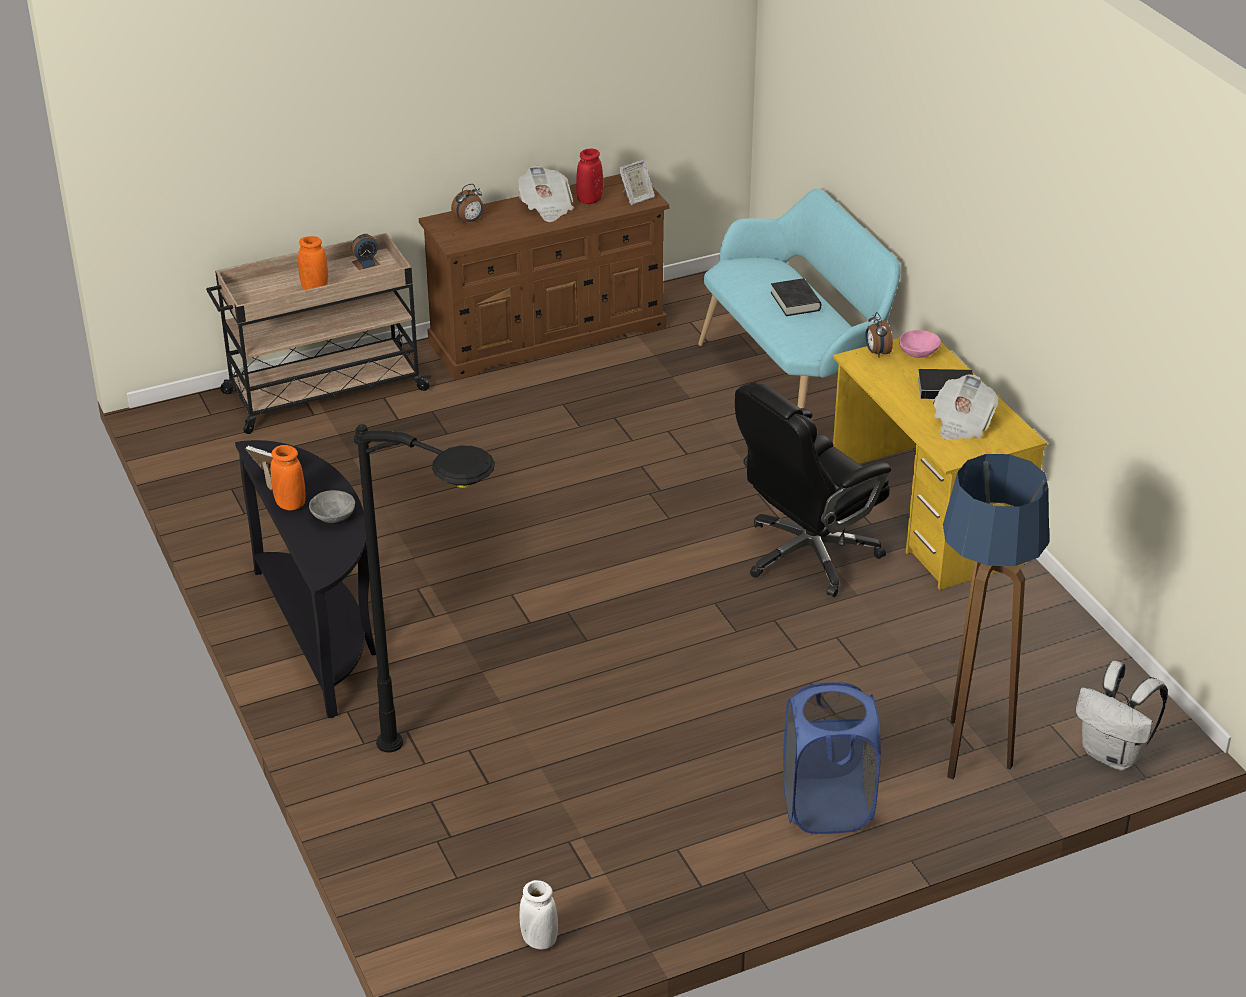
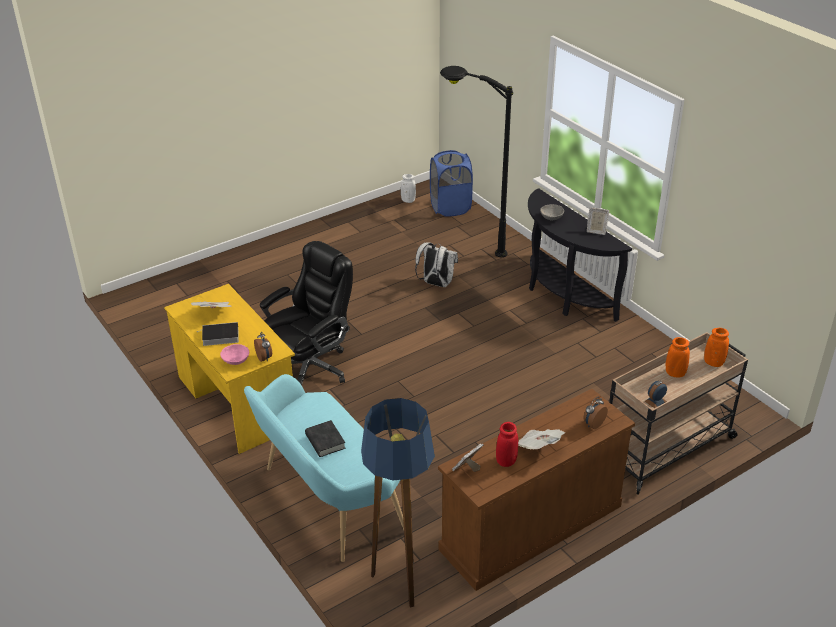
camera: 170 degrees right, 0 degrees up
orange vase [270,445,305,511] -> orange vase moved to [704,328,729,367]
blue laundry basket [783,682,881,834] -> blue laundry basket moved to [430,150,473,217]
floor lamp [943,454,1049,780] -> floor lamp moved to [361,398,435,608]
white backpack [1076,661,1168,770] -> white backpack moved to [415,242,458,287]

